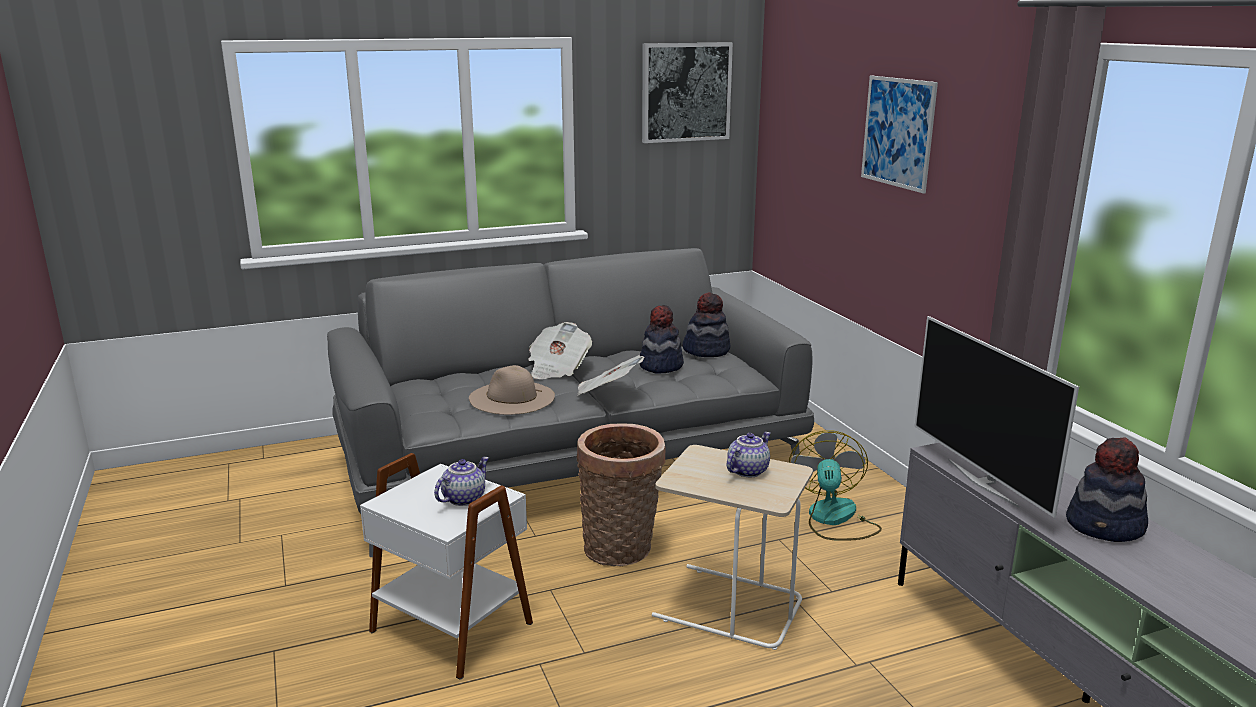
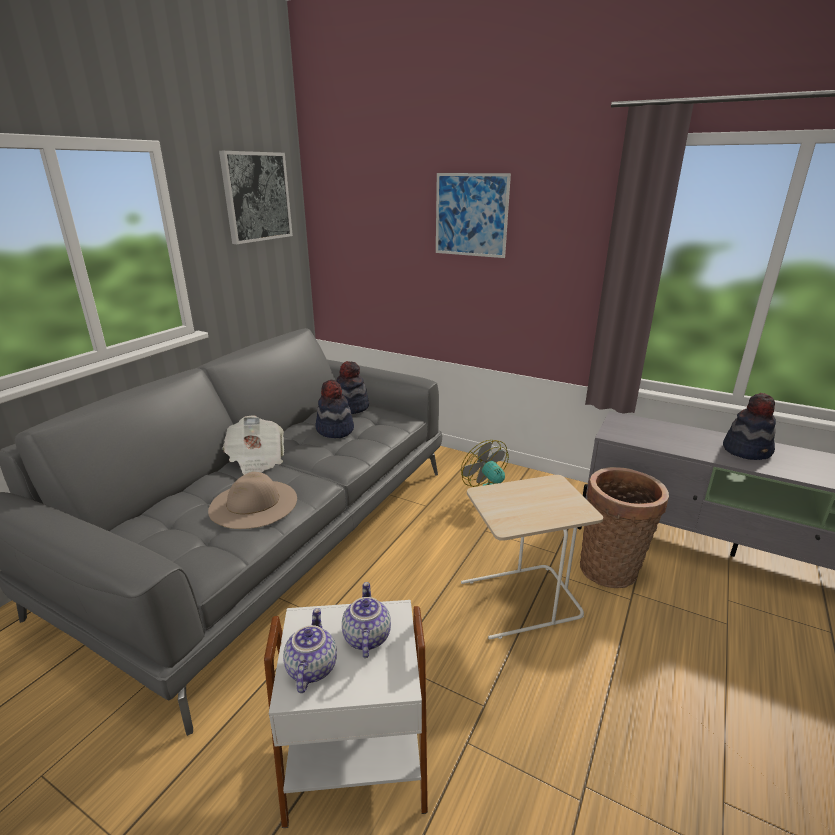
camera: 40 degrees left, 5 degrees up
newspaper [577,355,644,396] -> none
basket [577,423,666,566] -> basket moved to [580,467,669,588]
teapot [727,432,771,477] -> teapot moved to [283,608,337,693]
television [914,316,1079,518] -> none

